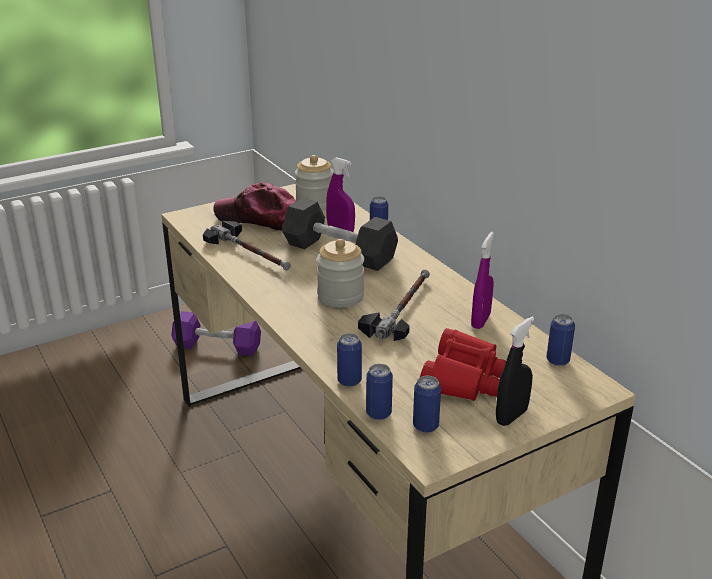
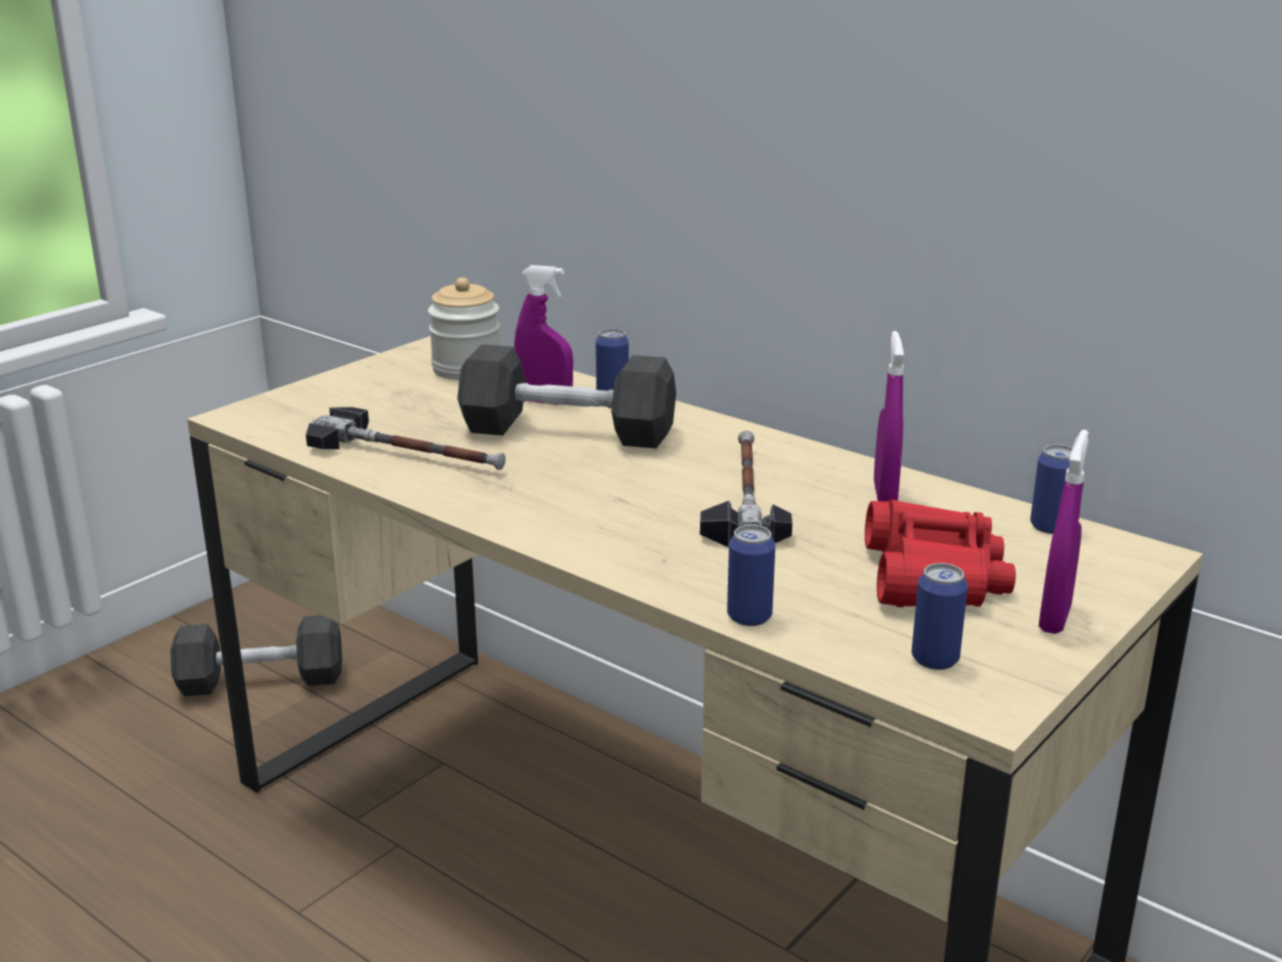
camera: 20 degrees left, 5 degrees down
purple dumbbell [171,311,261,356] -> black dumbbell [170,615,342,696]
cap [214,183,296,230] -> none
jar [316,239,365,307] -> none
can [366,364,393,420] -> none
black spray bottle [496,317,535,426] -> purple spray bottle [1039,430,1089,634]

